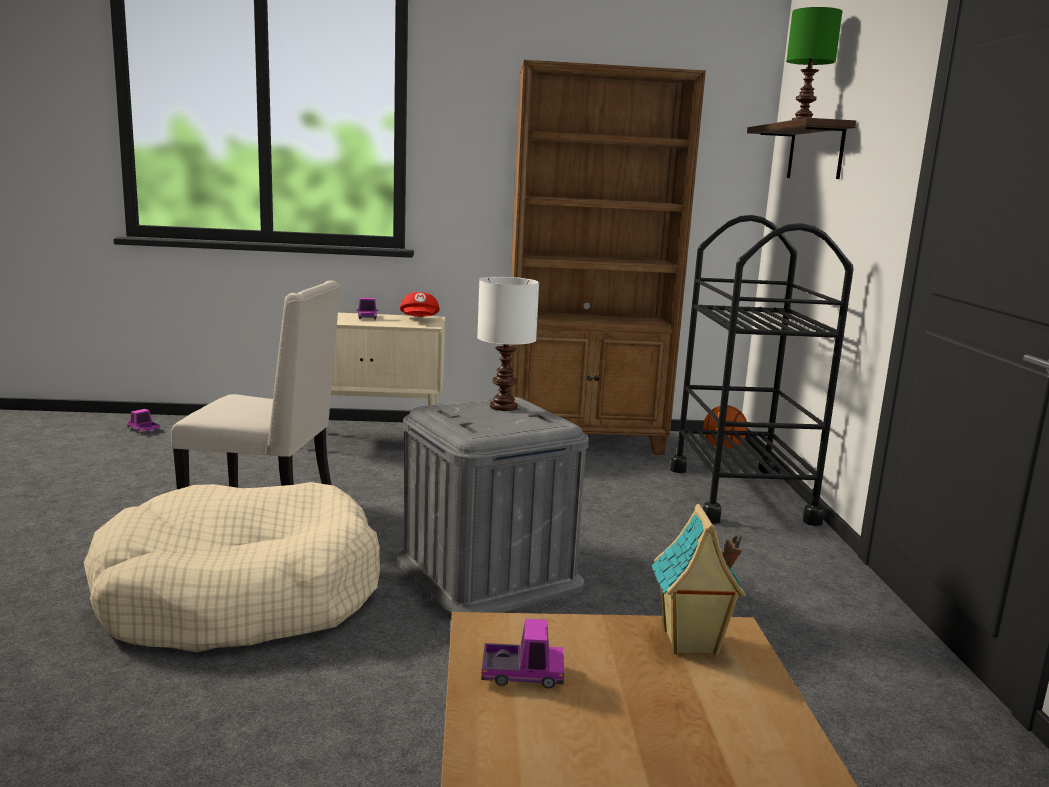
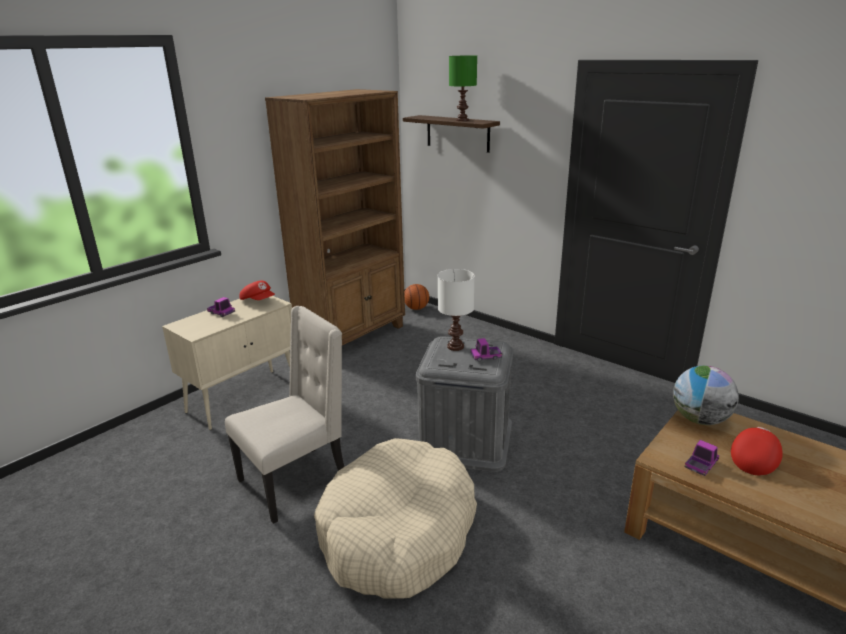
camera: 45 degrees left, 10 degrees up
toy truck [127,409,160,434] -> toy truck moved to [471,338,502,362]
toy house [652,504,747,655] -> globe [673,365,739,425]
black cart [670,215,854,526] -> none
none -> red cap [731,427,783,475]

